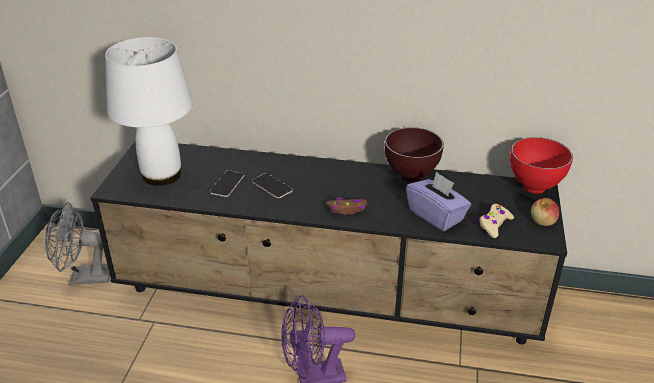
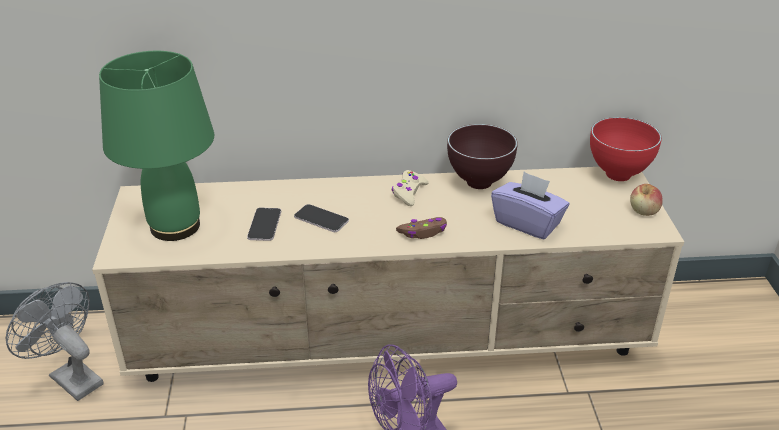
camera: 15 degrees left, 0 degrees up
grey fan [45,202,110,285] -> grey fan turned 60 degrees clockwise [6,282,104,401]
black tv stand [90,141,567,344] -> beige tv stand [92,167,684,382]
white table lamp [105,37,193,186] -> green table lamp [99,51,214,241]
beige game controller [479,204,514,238] -> beige game controller moved to [392,170,429,206]

